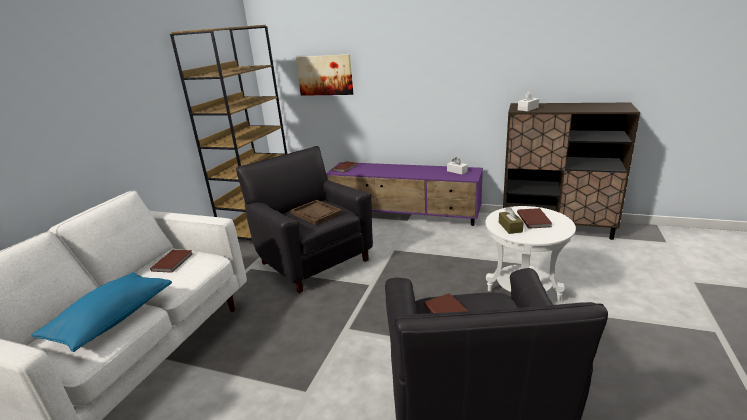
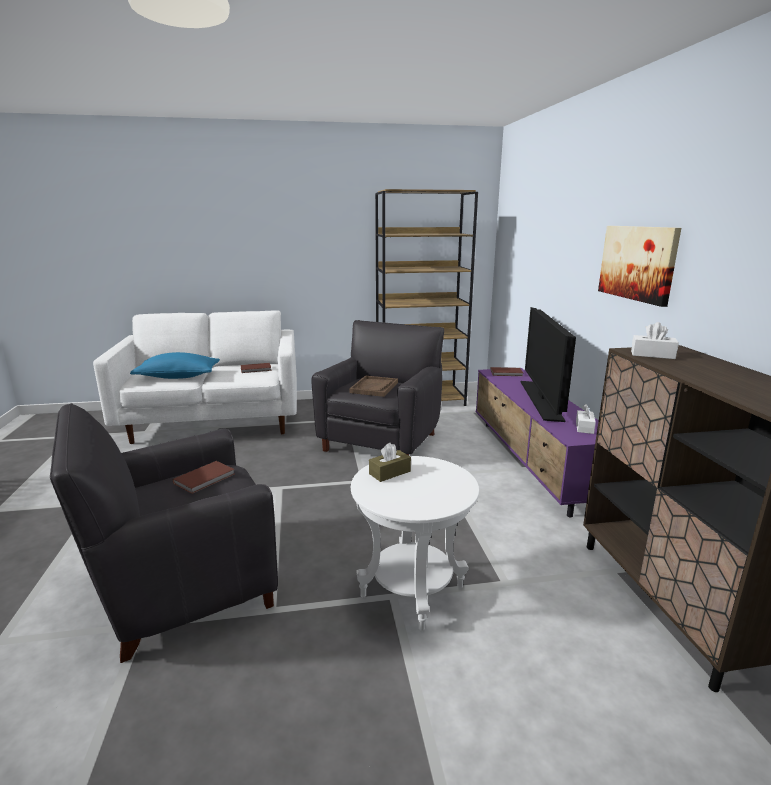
camera: 60 degrees right, 5 degrees down
picture [296,54,353,96] -> picture moved to [598,226,681,307]
brown book [517,208,552,229] -> none
none -> television [521,307,576,422]

